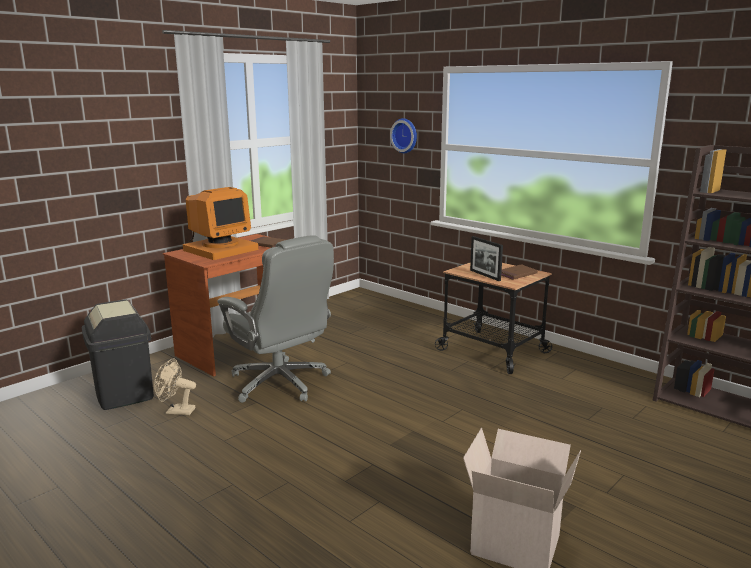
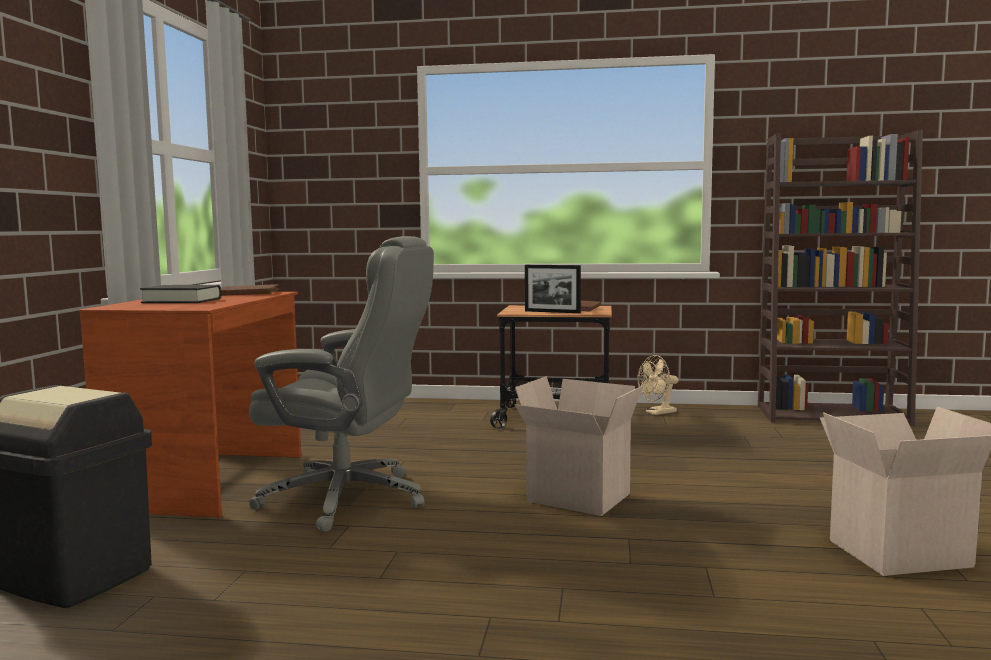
camera: 35 degrees left, 10 degrees down
beige fan [154,358,196,415] -> beige fan moved to [637,355,679,415]
monitor [183,187,259,260] -> black book [140,285,221,303]
wall clock [390,118,417,153] -> none
none -> cardboard box [515,376,643,516]

